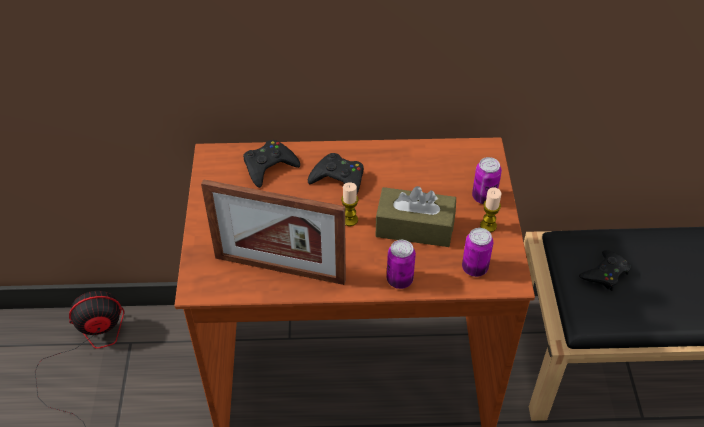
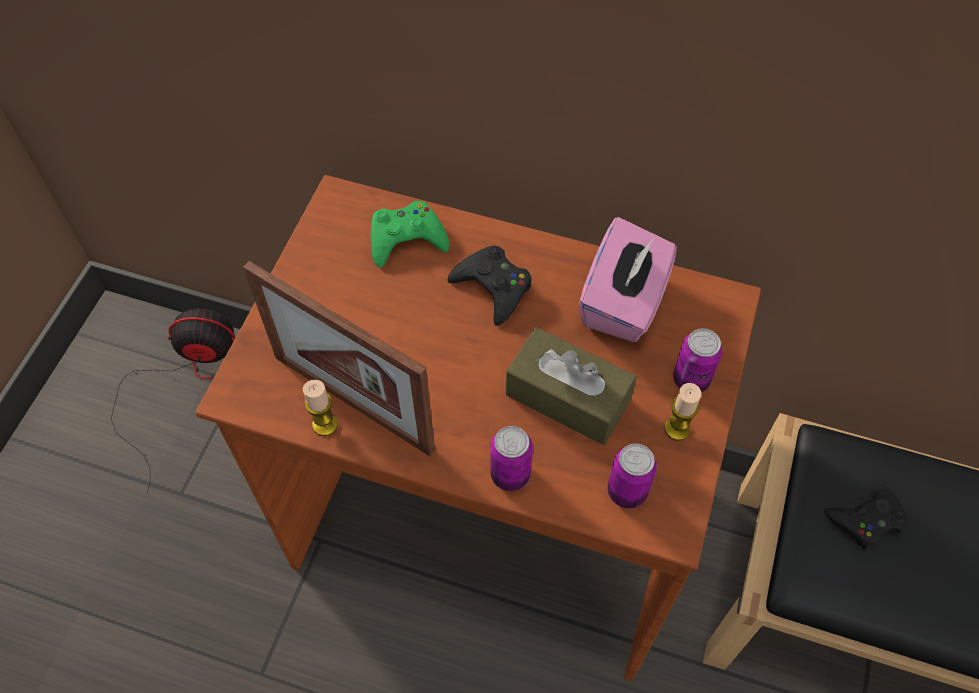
camera: 20 degrees right, 10 degrees up
black game controller [243,140,300,188] -> green game controller [371,201,449,268]
candle [341,182,358,226] -> candle moved to [303,380,338,436]
none -> pink tissue box [579,217,677,342]

